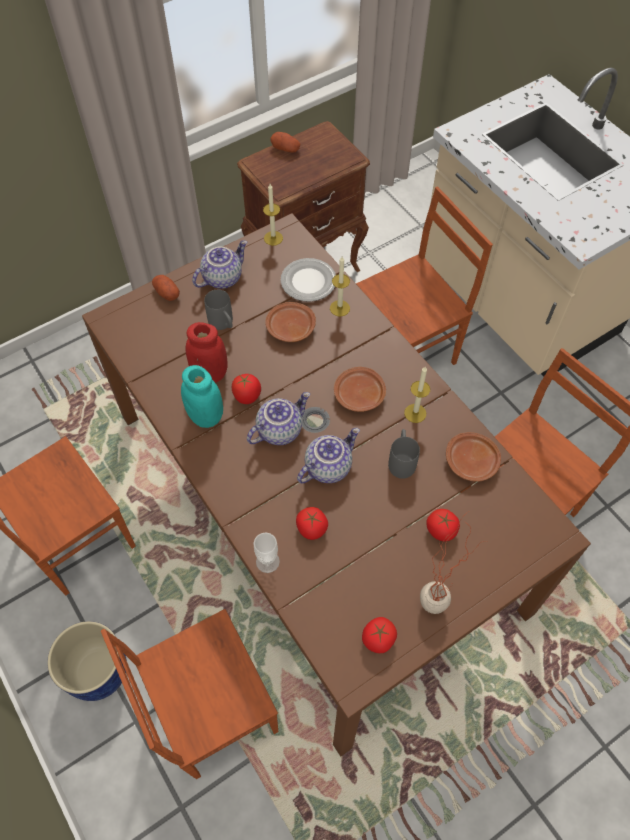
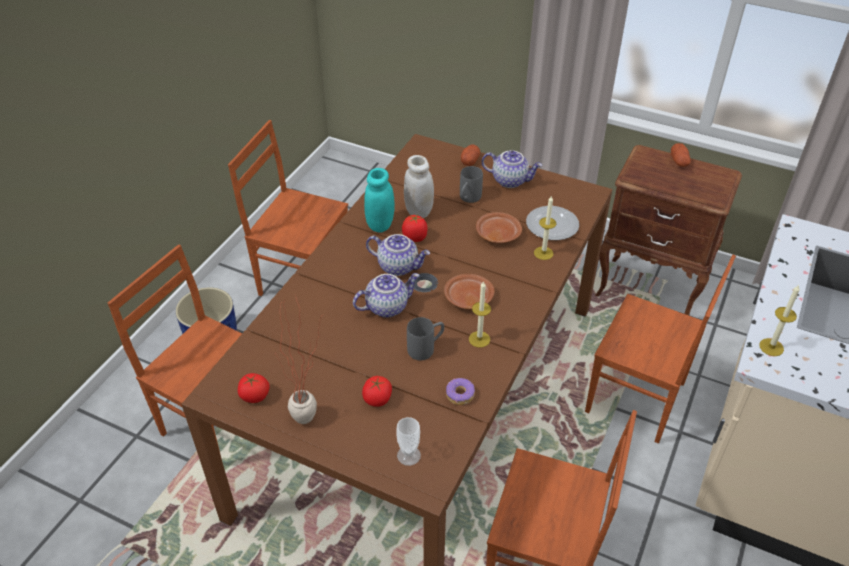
camera: 60 degrees right, 15 degrees down
red jar [185,322,228,383] -> white jar [404,155,434,218]
cup [253,533,280,573] -> cup moved to [396,417,421,466]
candle [263,184,283,246] -> candle moved to [759,285,800,356]
tomato [296,507,328,540] -> none
teapot [297,428,360,484] -> teapot turned 45 degrees counterclockwise [353,273,420,318]
brown plate [446,432,501,482] -> donut [446,378,475,405]

